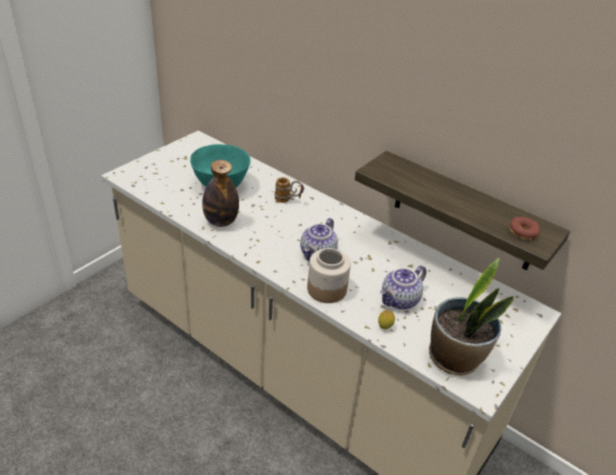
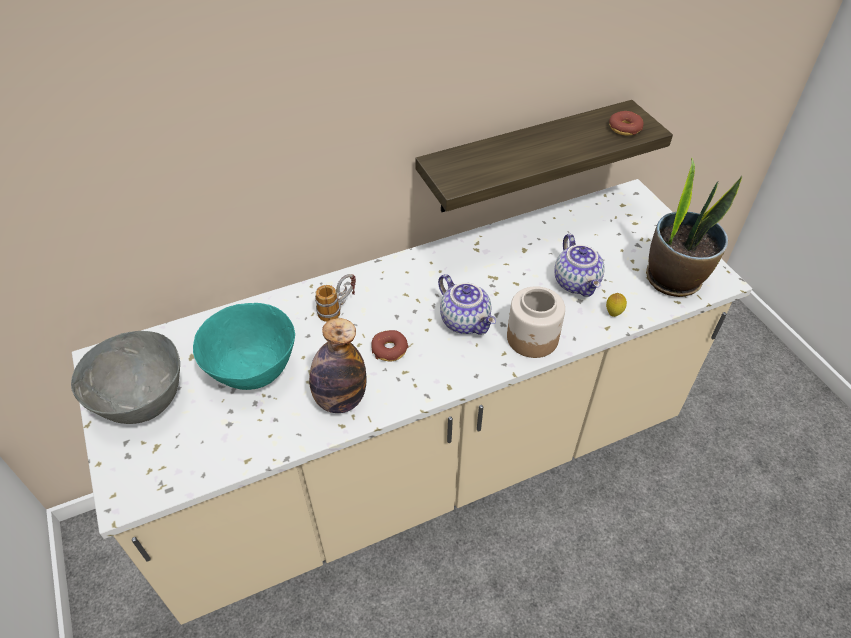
camera: 60 degrees left, 10 degrees up
none -> grey bowl [71,331,180,424]
none -> donut [371,330,409,362]

